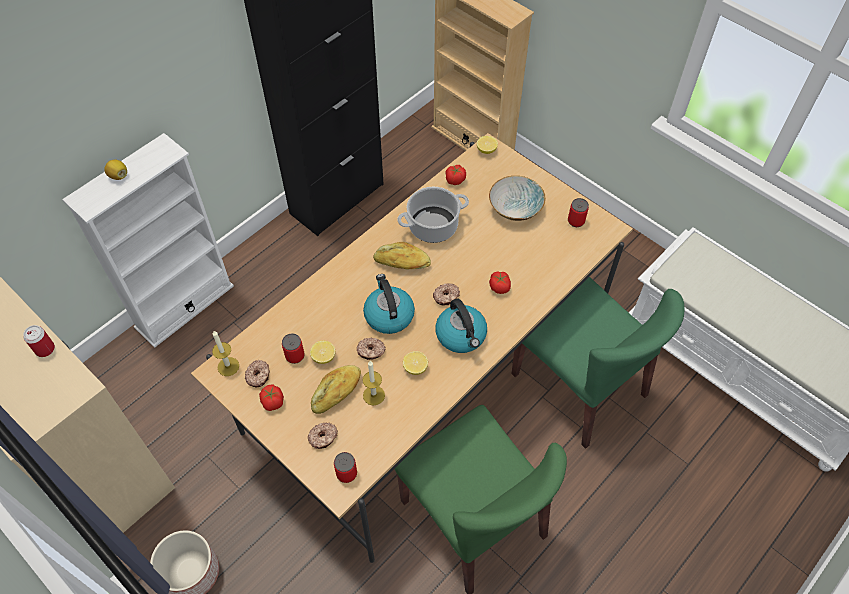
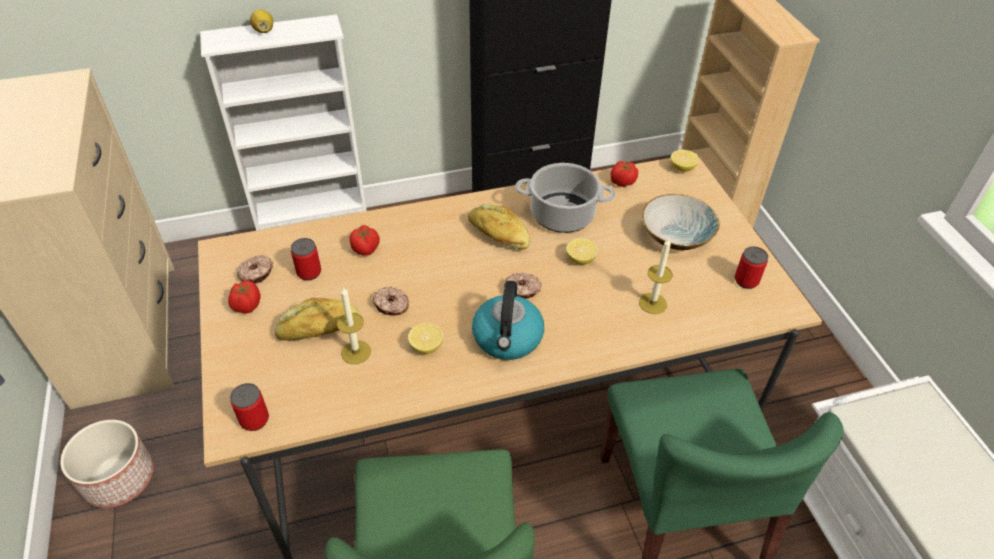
camera: 30 degrees right, 10 degrees down
can [23,325,55,357] -> none
candle [212,331,239,376] -> candle moved to [639,238,673,314]
donut [308,422,338,449] -> none
lemon [310,341,335,364] -> lemon moved to [566,238,598,264]
kettle [363,274,415,334] -> none
tomato [489,271,511,294] -> tomato moved to [349,225,380,256]

